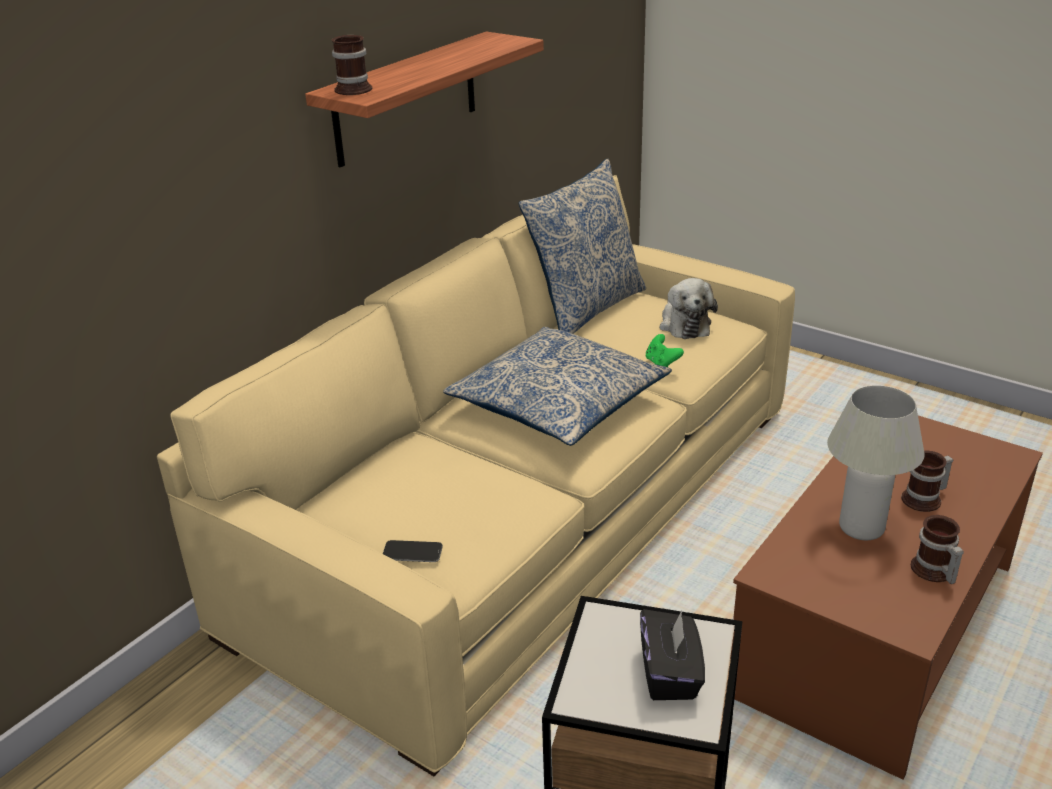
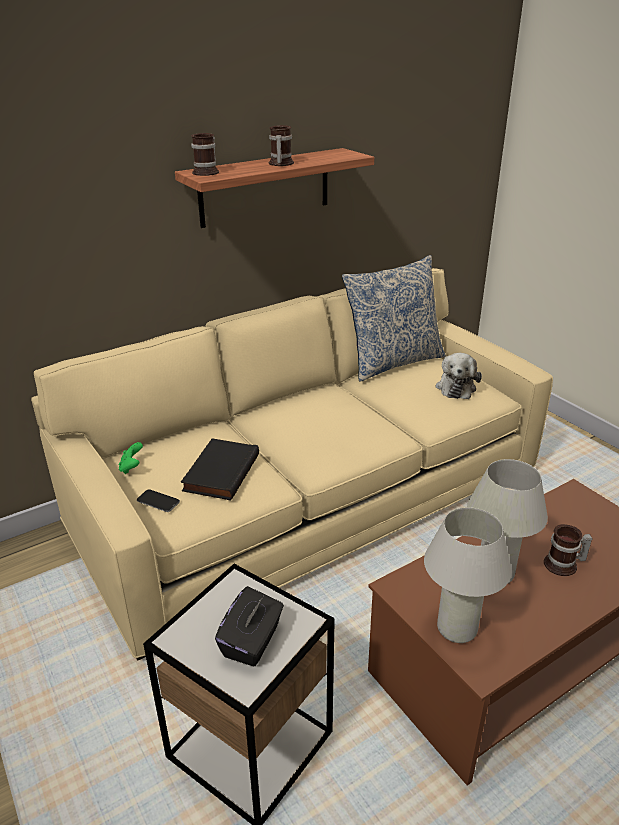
camera: 20 degrees right, 0 degrees up
pillow [443,327,672,446] -> none
green game controller [646,334,684,367] -> green game controller moved to [119,442,143,474]
mug [911,515,964,584] -> mug moved to [269,125,294,166]
none -> black book [181,438,259,501]
none -> white table lamp [424,507,512,643]

